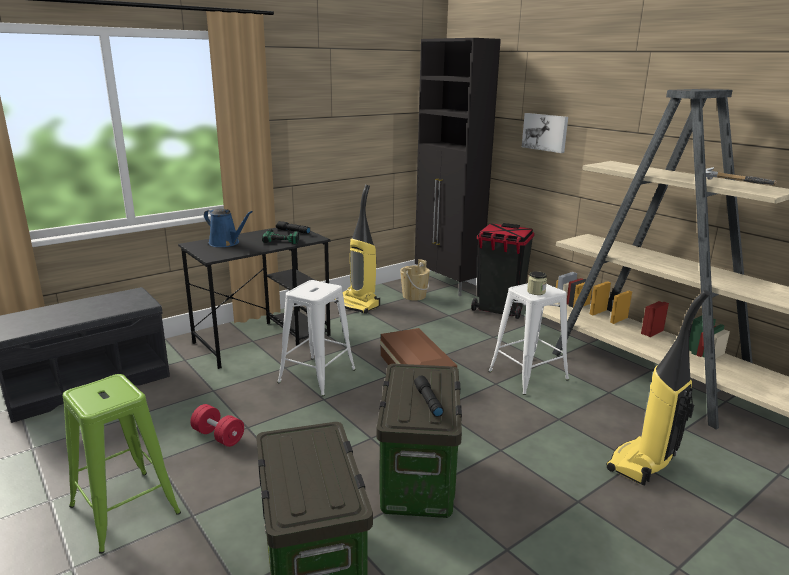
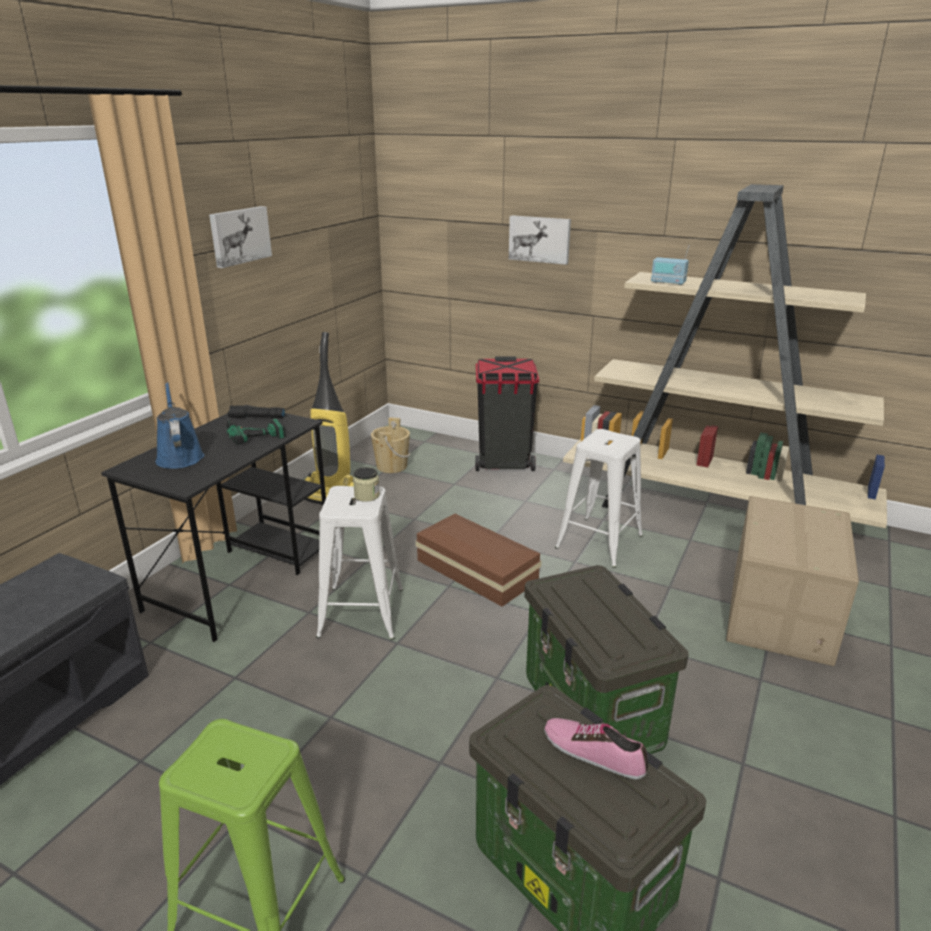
camera: 25 degrees left, 5 degrees up
red dumbbell [190,404,244,447] -> none
blue watering can [204,209,253,247] -> blue watering can turned 120 degrees counterclockwise [156,382,204,469]
black flashlight [414,376,444,417] -> none
black cabinet [415,38,501,296] -> none
jar [527,271,547,295] -> jar moved to [353,467,380,502]
vacuum cleaner [606,290,711,486] -> cardboard box [726,496,859,666]
hammer [706,167,777,186] -> none
none -> picture [209,206,272,268]
none -> shoe [544,718,648,780]
none -> radio [651,245,690,285]

